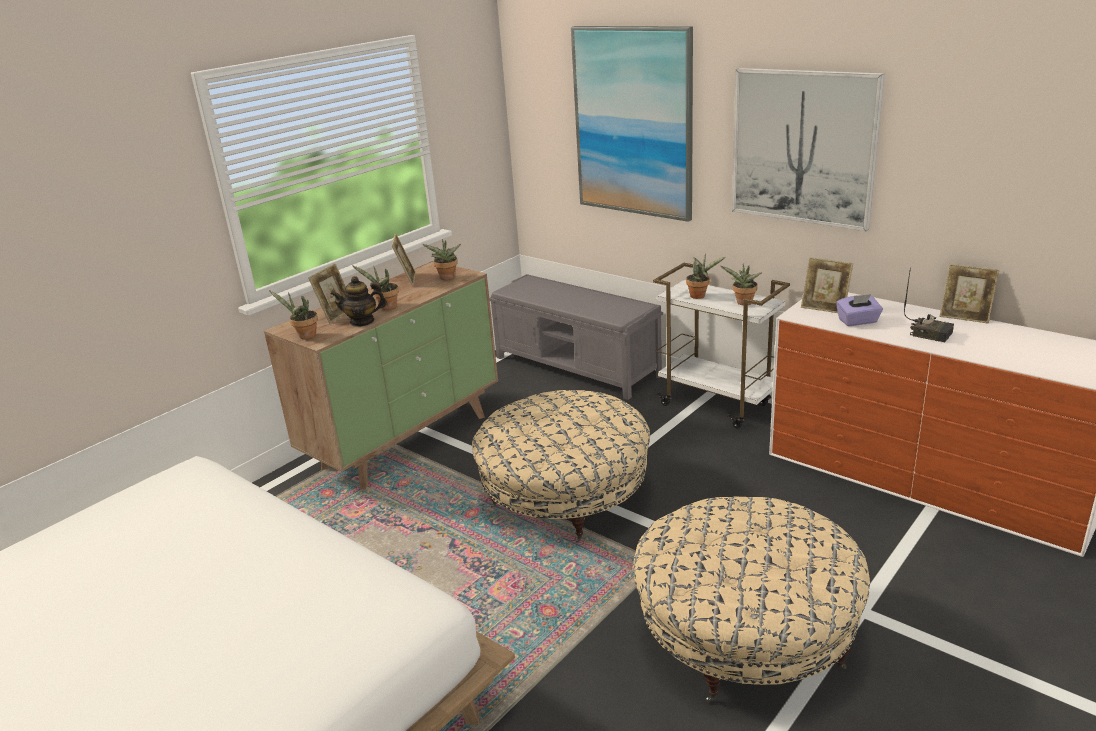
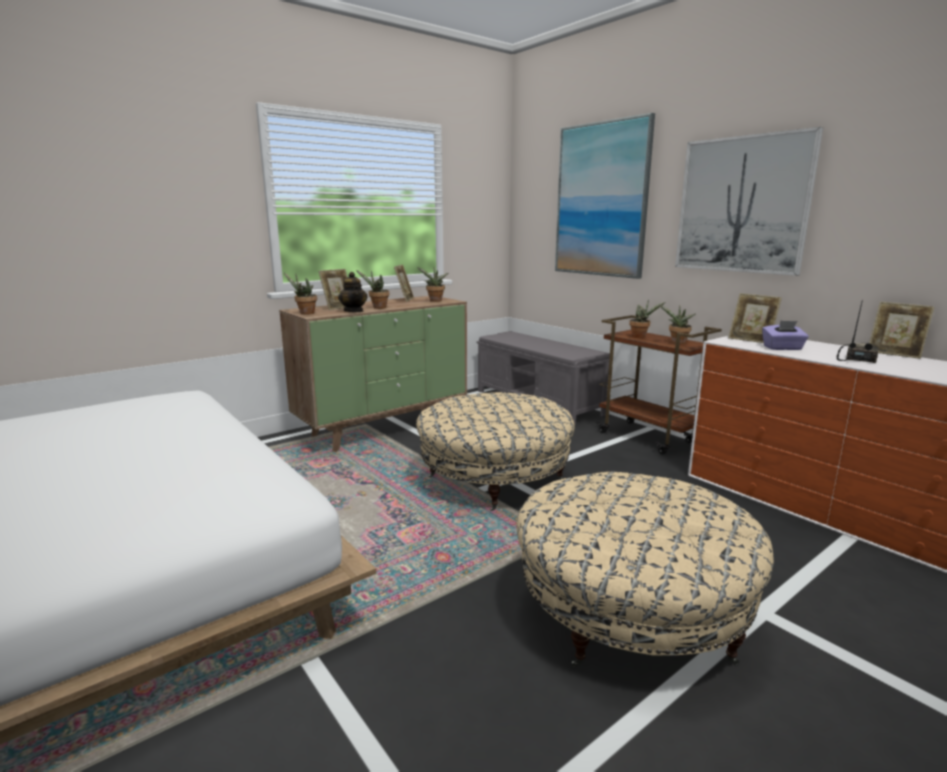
camera: 10 degrees right, 10 degrees down
teapot [330,276,387,327] -> teapot turned 120 degrees counterclockwise [338,272,368,312]
white cart [653,263,790,429] -> brown cart [596,315,722,455]
radio [904,268,954,342] -> radio turned 105 degrees counterclockwise [837,300,879,363]

